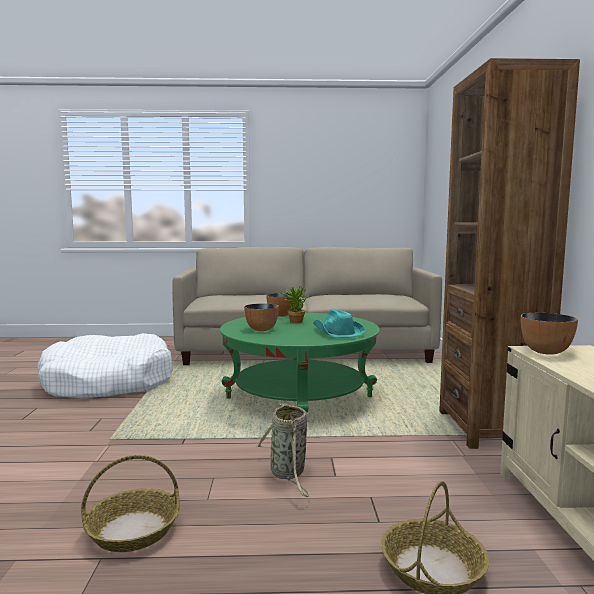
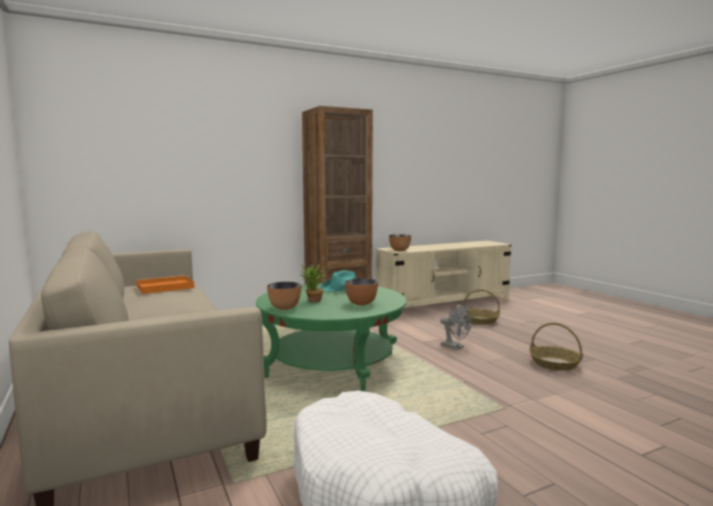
camera: 115 degrees left, 0 degrees up
basket [255,403,311,497] -> grey fan [440,304,472,350]
none -> orange tray [136,275,194,294]

